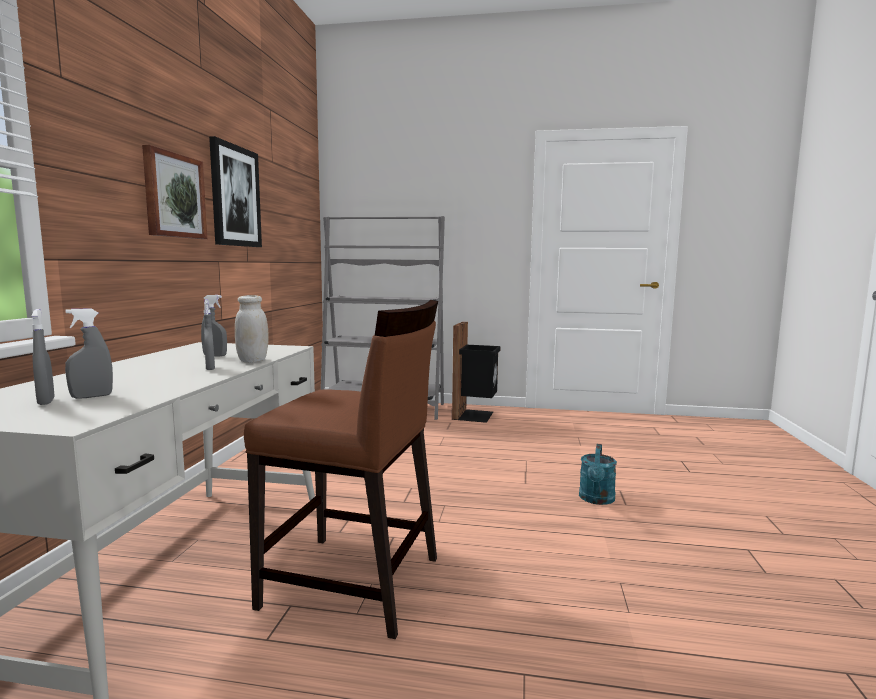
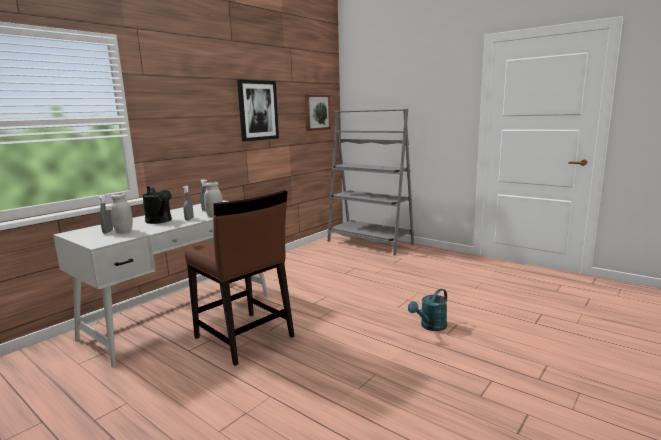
camera: 30 degrees right, 5 degrees up
grey spray bottle [65,309,113,399] -> white jar [111,193,133,233]
picture [142,145,207,239] -> picture moved to [305,94,331,131]
black trash can [452,322,501,423] -> none
none -> black watering can [142,185,172,224]

